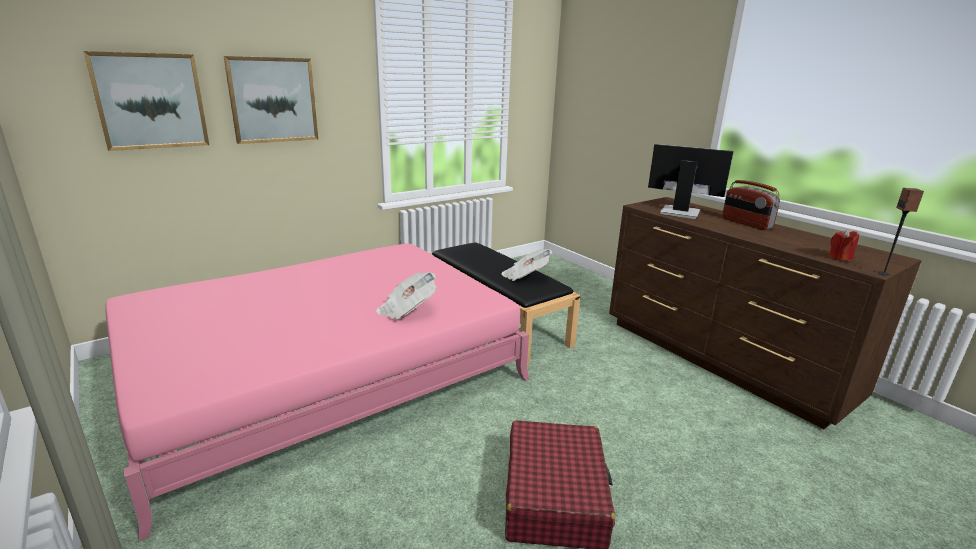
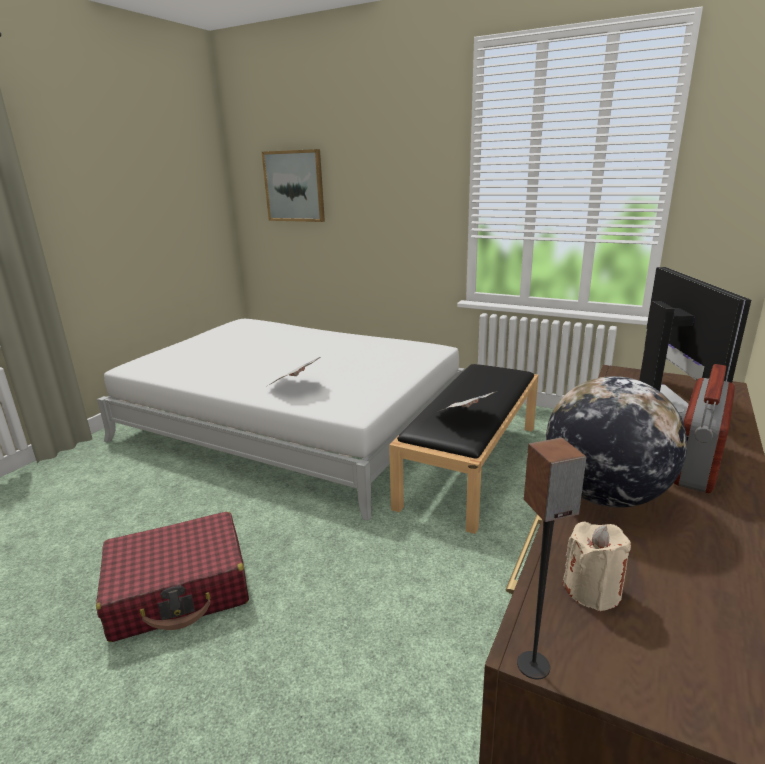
camera: 65 degrees right, 0 degrees up
pink bed [105,244,530,541] -> white bed [97,319,465,521]
picture [224,56,318,144] -> none
red candle [828,229,859,261] -> beige candle [562,521,631,611]
none -> globe [546,376,687,508]

